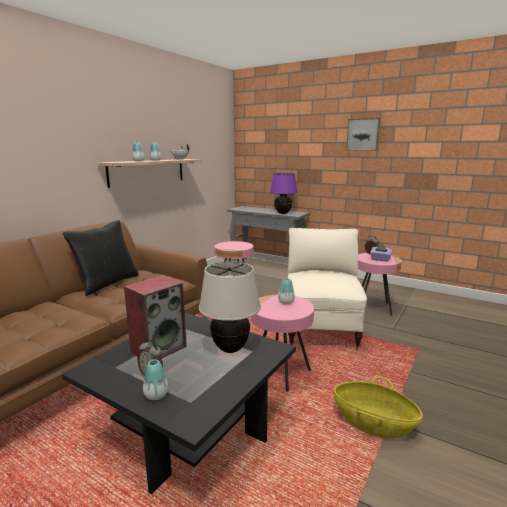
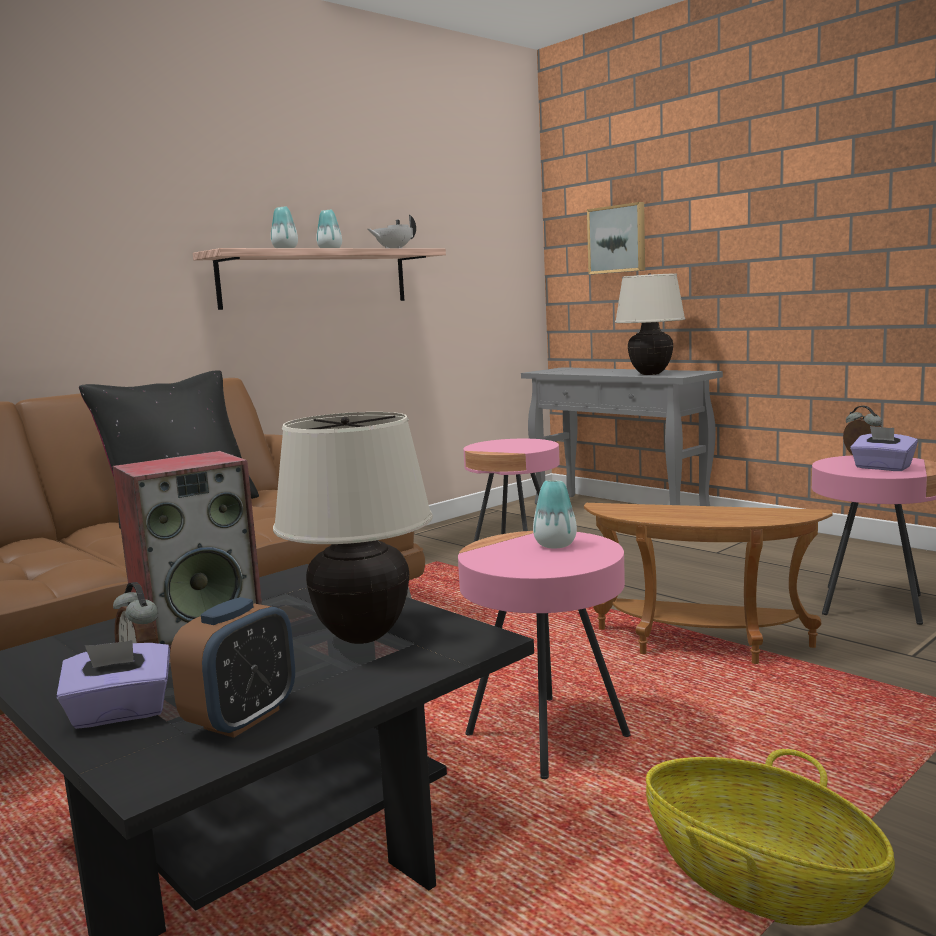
camera: 15 degrees right, 5 degrees down
vase [143,359,169,400] -> purple tissue box [56,640,170,729]
purple table lamp [270,173,297,214] -> beige table lamp [615,273,686,375]
beige armchair [288,228,367,350] -> brown side table [584,503,833,664]
picture [346,118,380,151] -> picture moved to [587,202,645,274]
none -> alarm clock [170,597,295,738]

